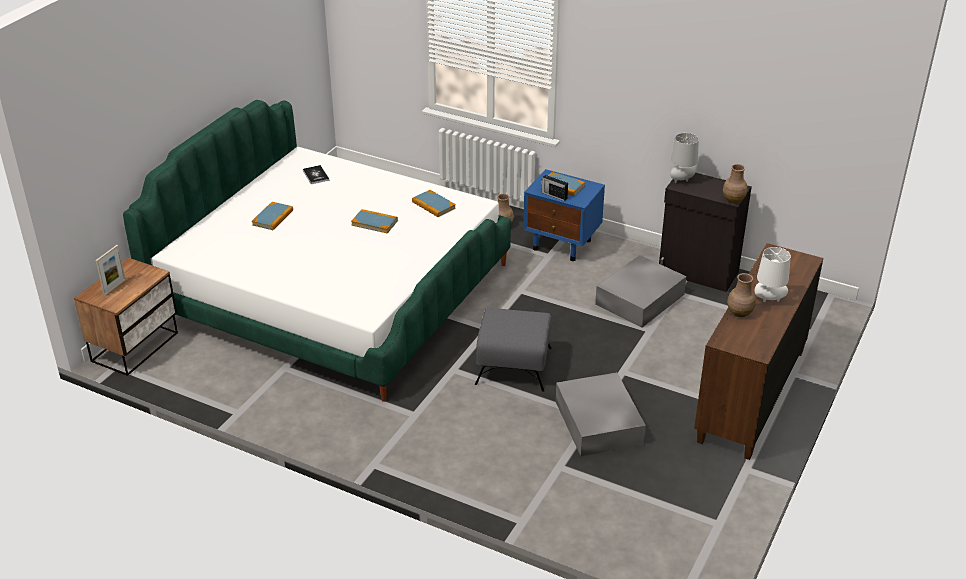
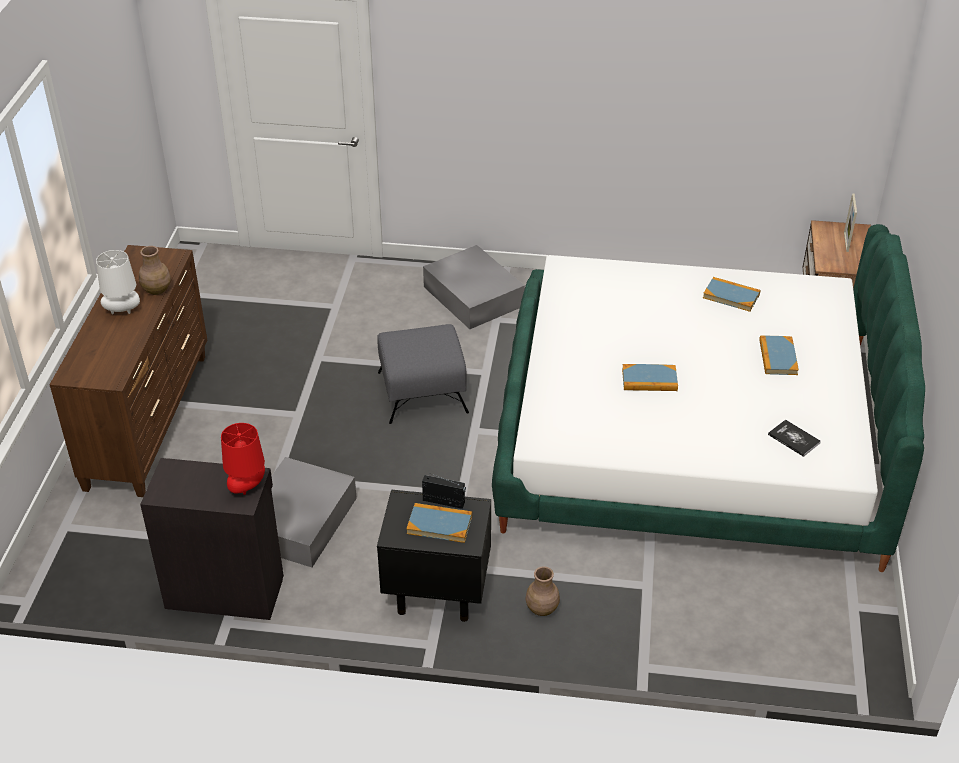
camera: 160 degrees right, 5 degrees up
book [412,190,456,217] -> book moved to [703,277,760,312]
blue nightstand [523,169,605,261] -> black nightstand [377,490,491,622]
grey storage box [555,372,646,456] -> grey storage box moved to [423,245,525,329]
grey table lamp [670,133,699,183] -> red table lamp [221,423,265,495]
brown vase [723,164,747,203] -> none

